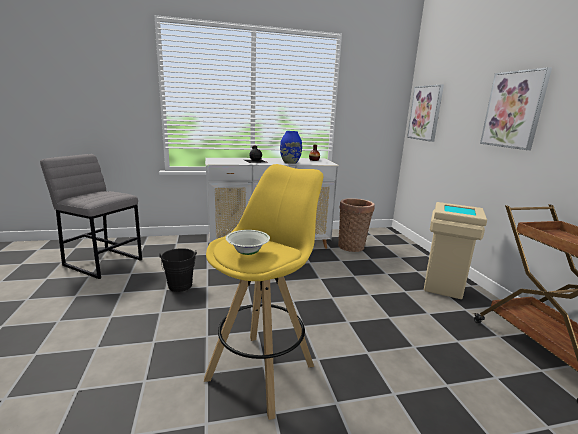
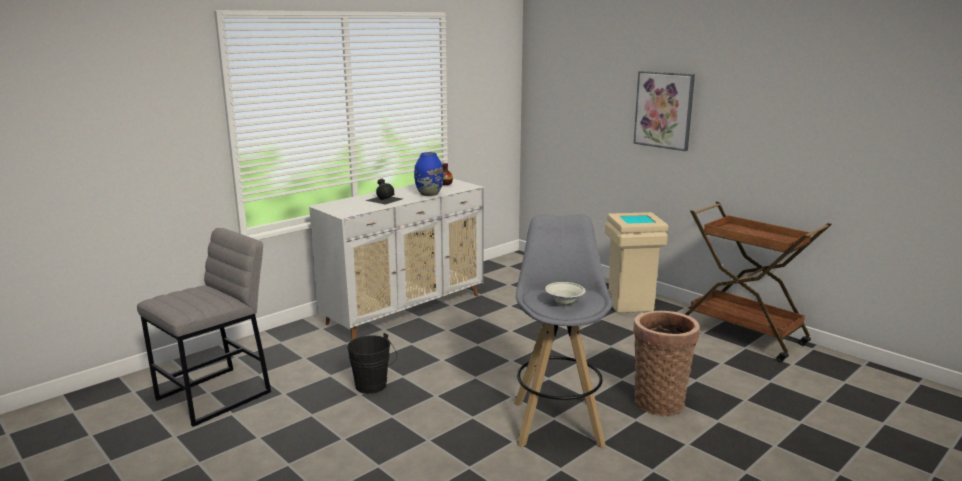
camera: 30 degrees left, 0 degrees up
grey chair [40,154,142,279] -> grey chair turned 135 degrees clockwise [137,228,271,427]
yellow stool [204,164,323,420] -> grey stool [514,214,613,448]
basket [338,198,375,252] -> basket moved to [633,311,700,416]
picture [407,84,444,142] -> none

